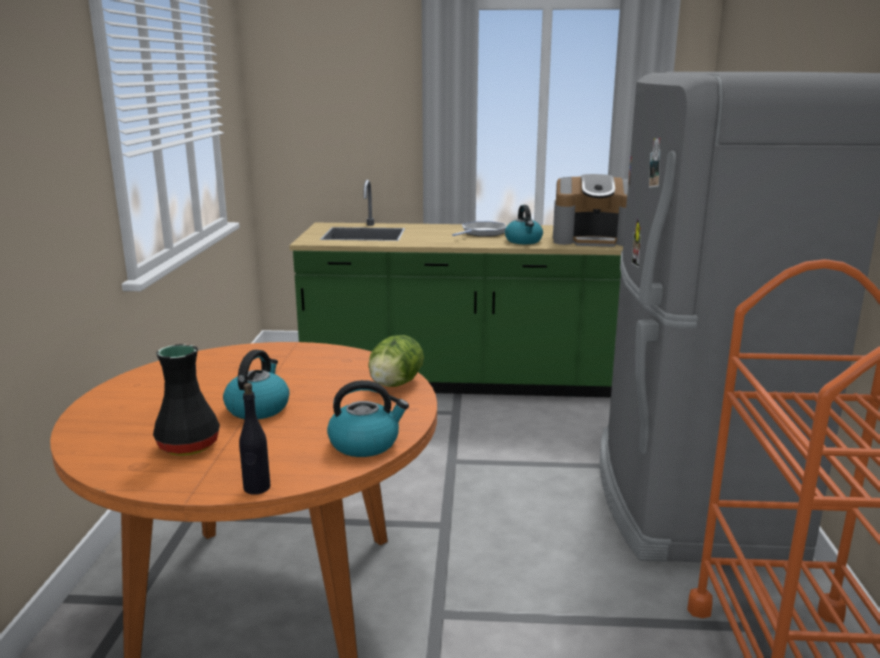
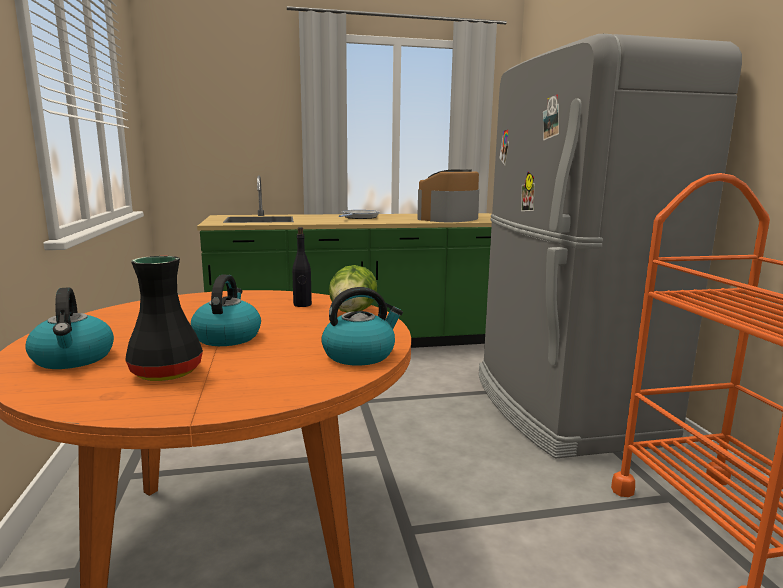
camera: 15 degrees left, 5 degrees down
black bottle [239,383,270,495] -> black bottle moved to [292,227,312,307]
kettle [505,205,543,244] -> kettle moved to [25,287,114,369]
coffee machine [553,174,628,247] -> coffee machine turned 135 degrees clockwise [417,169,479,222]

